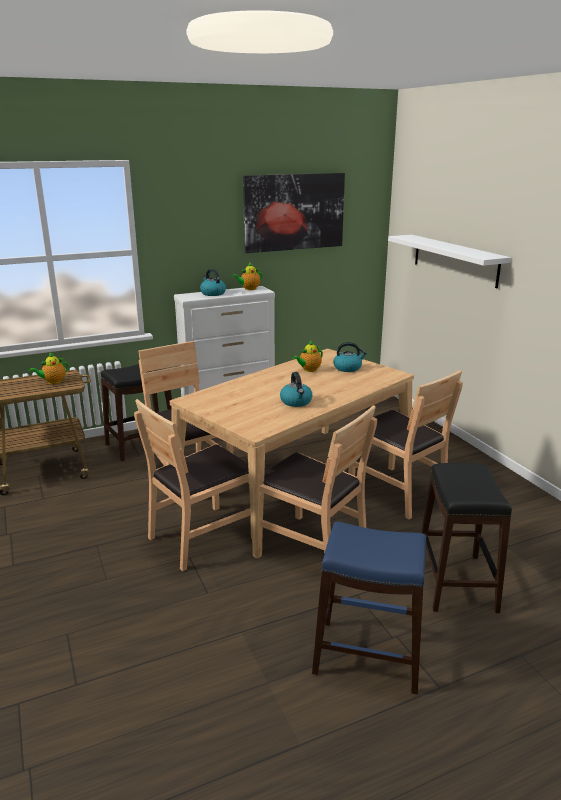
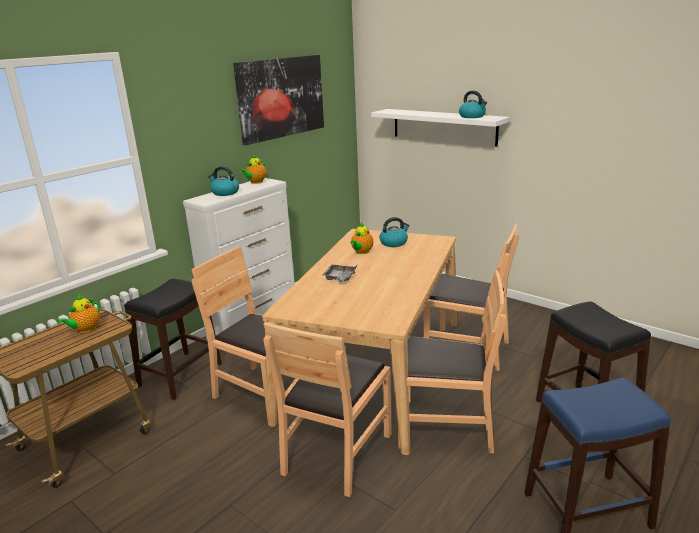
camera: 25 degrees left, 0 degrees up
kettle [280,372,313,407] -> kettle moved to [459,91,487,118]
none -> grey tray [322,265,357,282]

